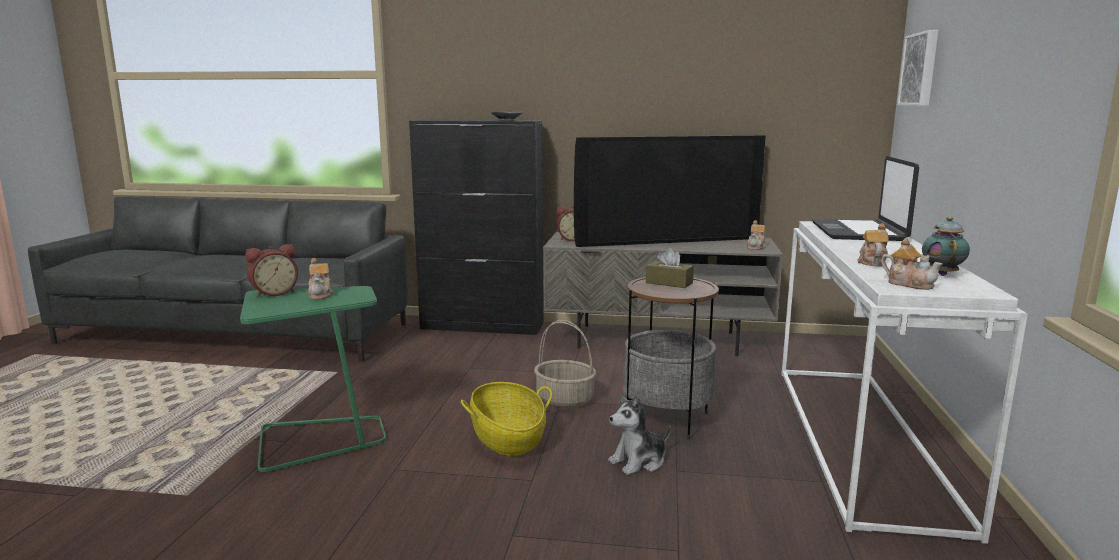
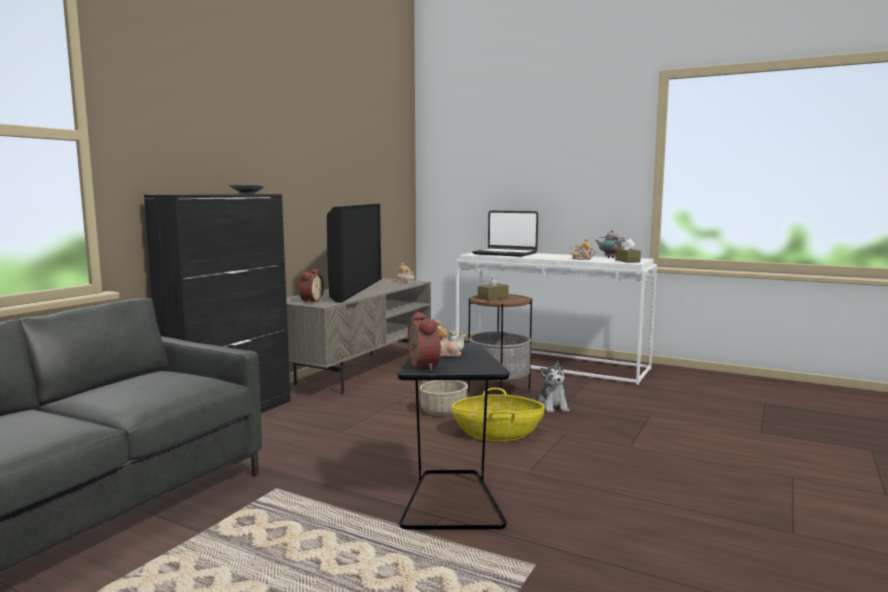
camera: 70 degrees left, 5 degrees down
green side table [240,286,386,472] -> black side table [397,343,510,530]
teapot [881,238,943,290] -> brown tissue box [615,238,641,263]
picture [897,30,938,106] -> none

